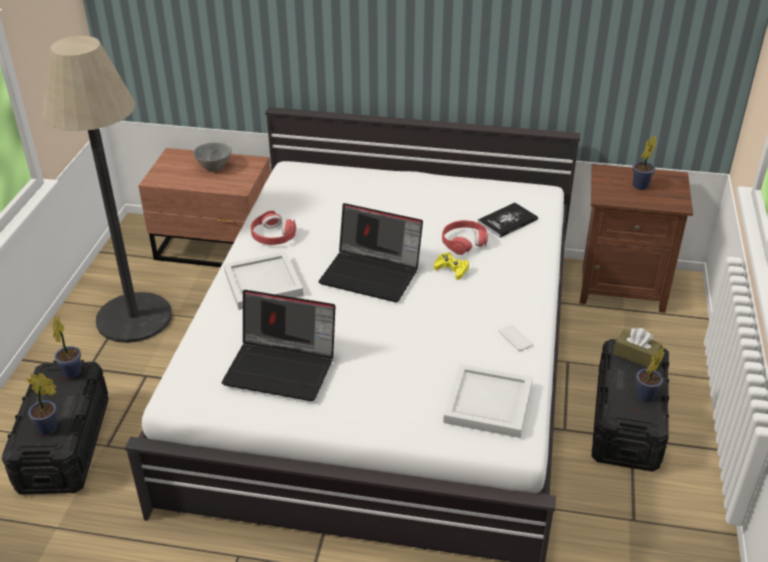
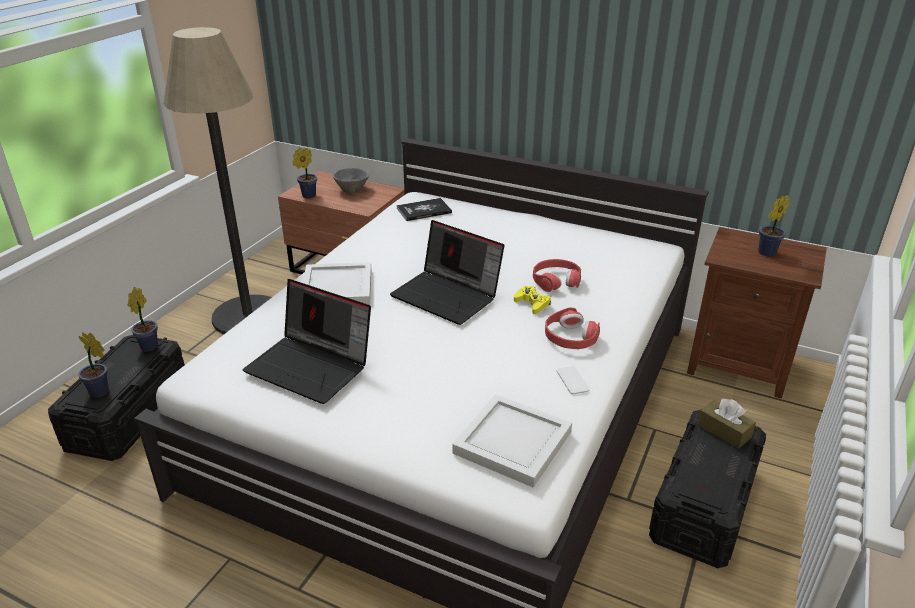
camera: 15 degrees right, 5 degrees down
red headphones [251,211,296,245] -> red headphones moved to [545,307,600,349]
book [477,203,538,238] -> book moved to [396,198,452,221]
potted plant [636,347,665,402] -> potted plant moved to [293,148,317,198]

